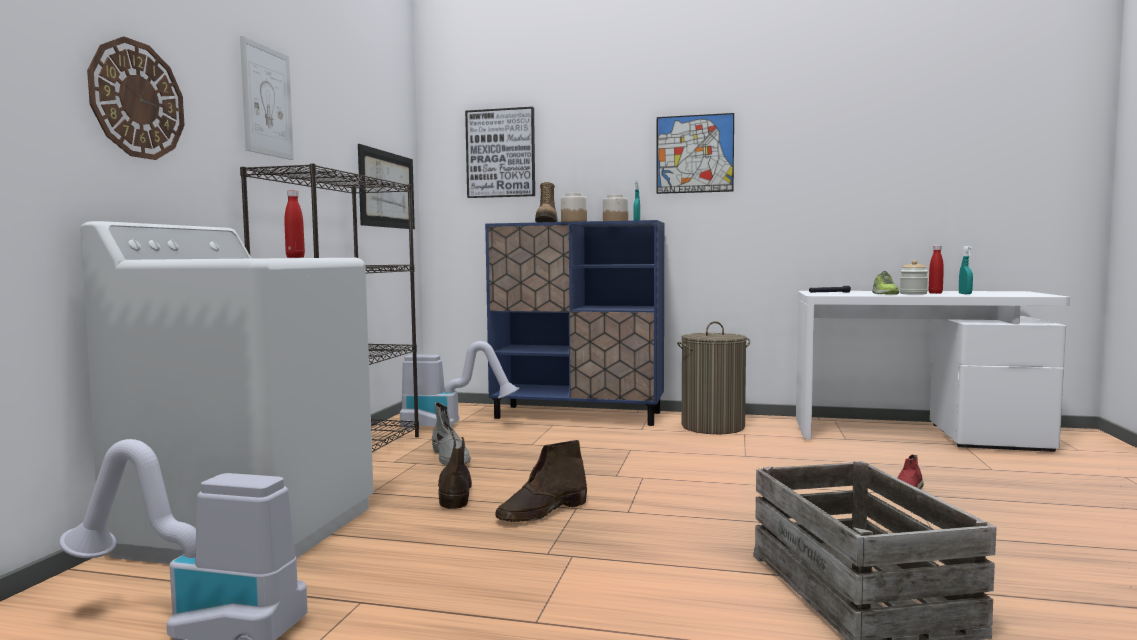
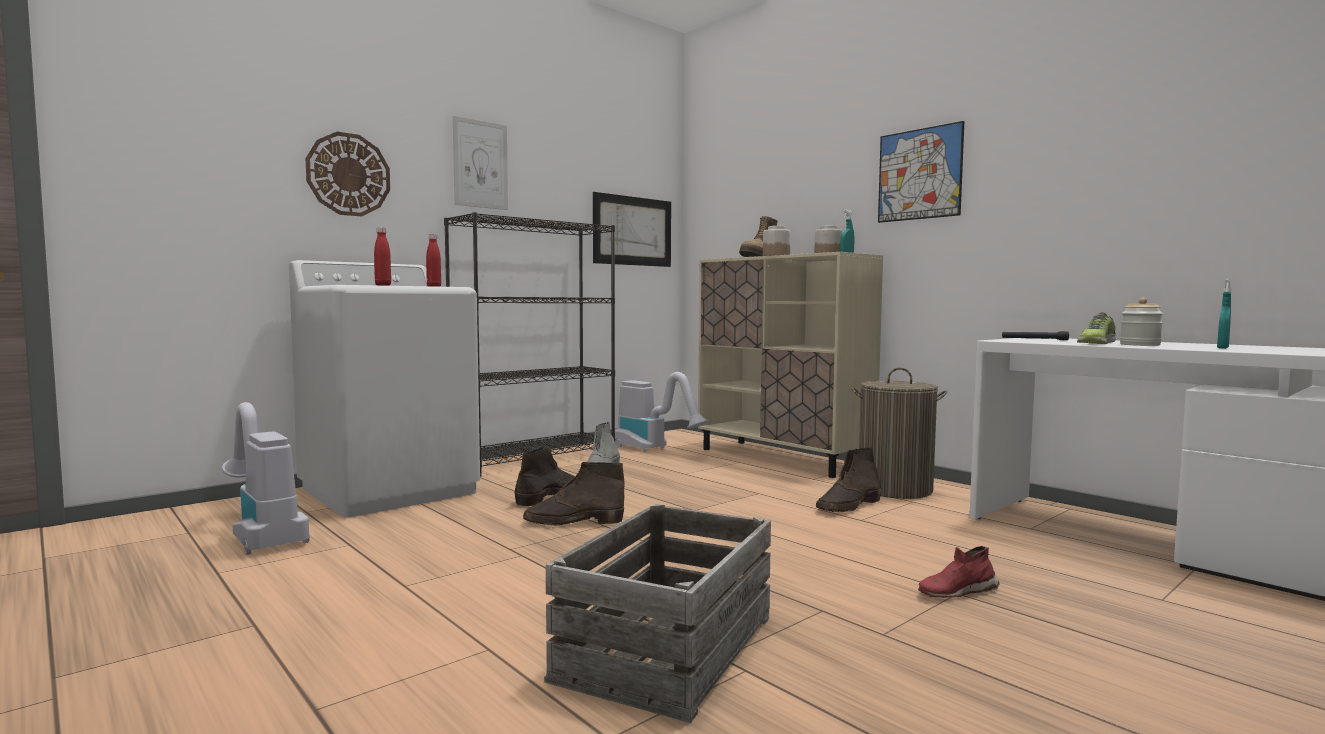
camera: 35 degrees right, 0 degrees up
picture [465,107,535,198] -> none
blue cabinet [485,220,665,426] -> beige cabinet [698,252,883,478]
red bottle [929,245,944,294] -> red bottle moved to [374,227,391,285]
none -> brown boot [816,447,881,512]

